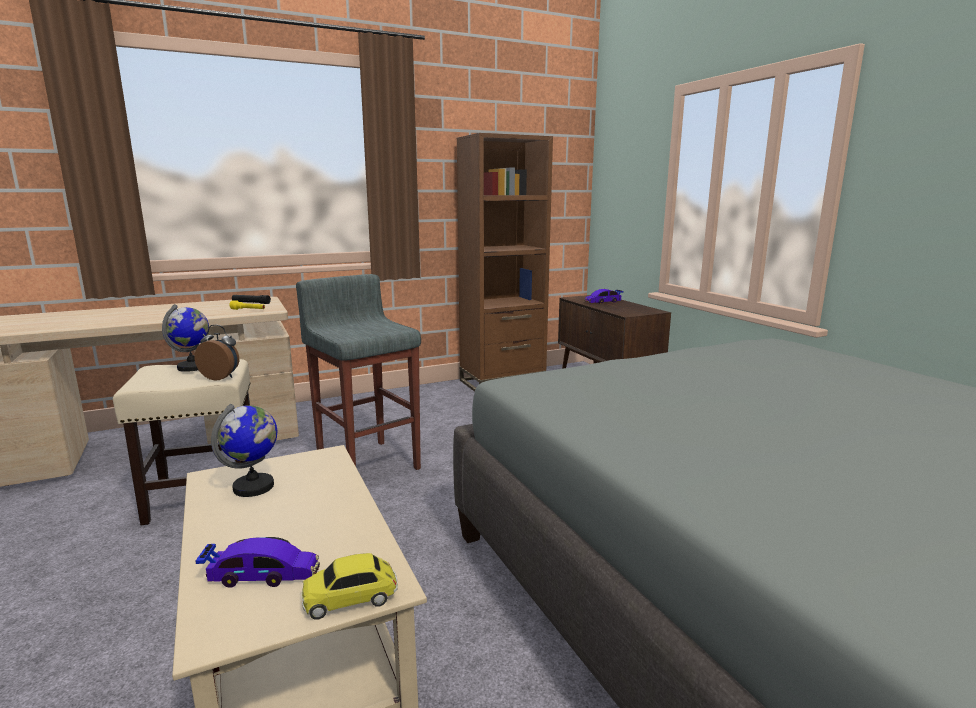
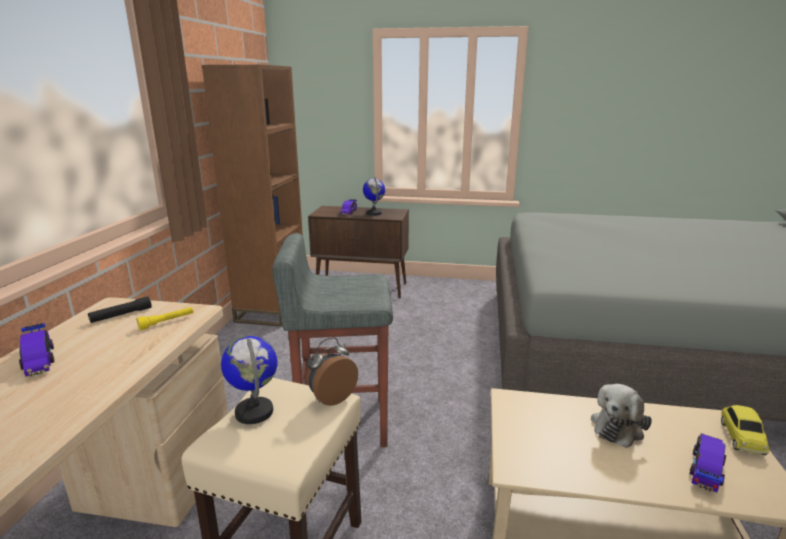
camera: 55 degrees left, 5 degrees up
globe [211,404,277,497] -> globe moved to [363,177,385,216]
none -> toy car [19,323,54,377]
none -> plush toy [591,384,652,448]

